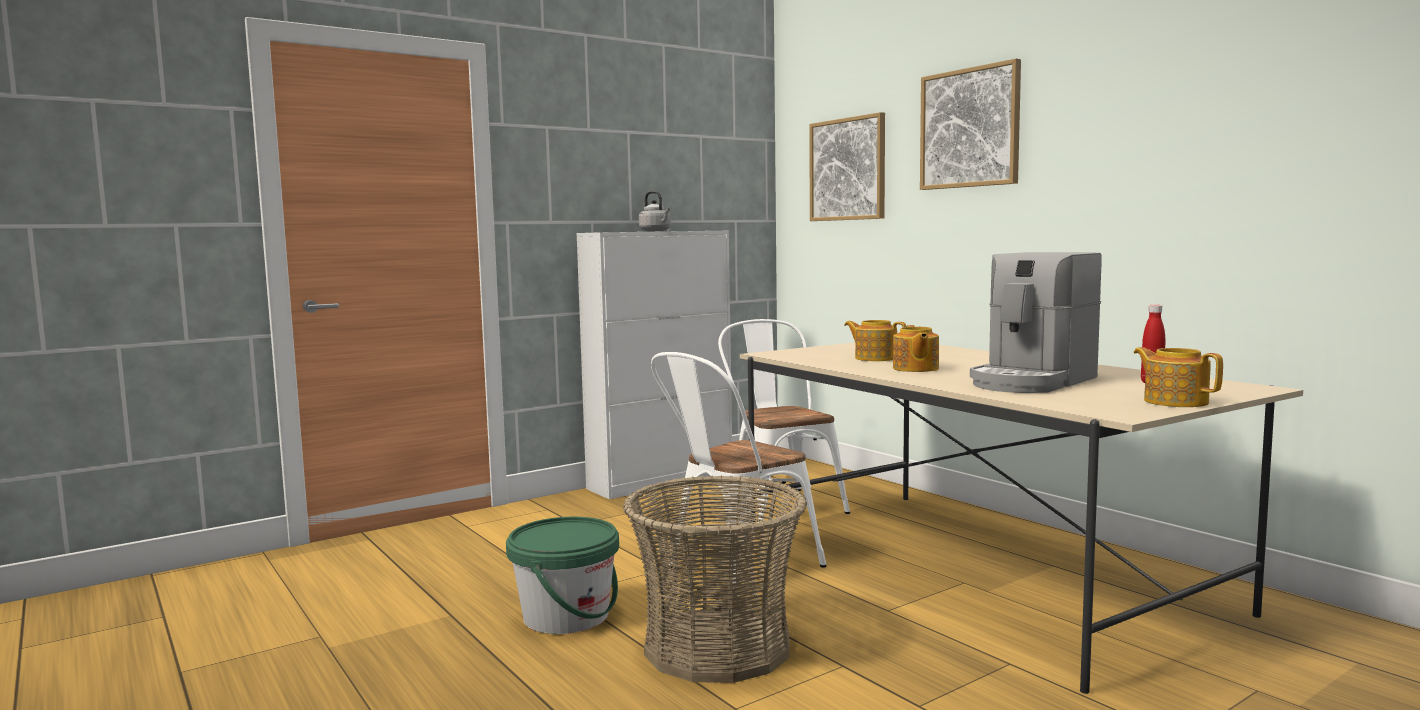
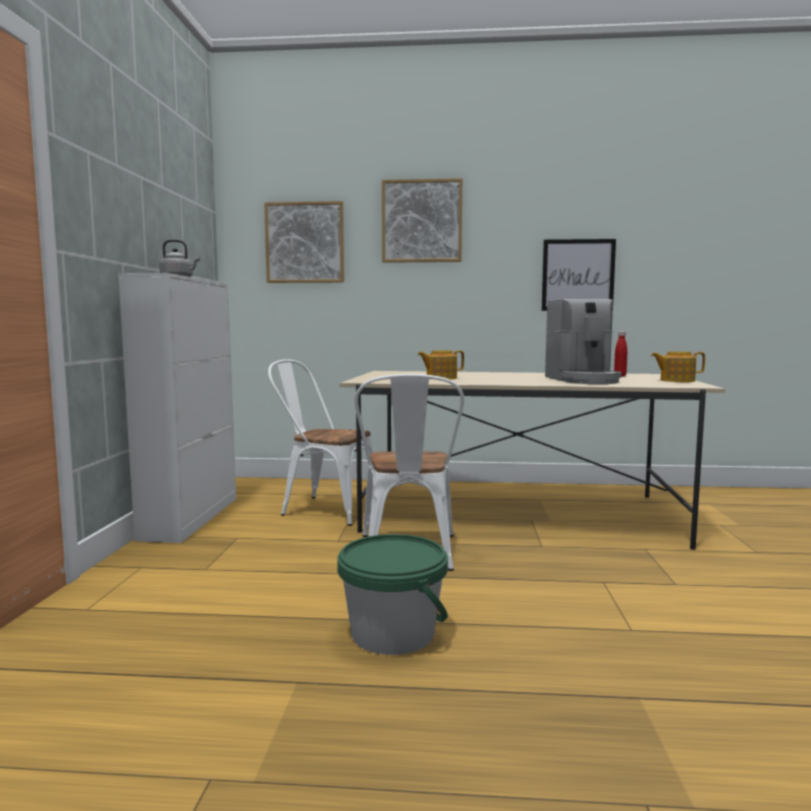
camera: 50 degrees left, 0 degrees up
basket [623,475,807,683] -> none
teapot [893,325,939,372] -> none
none -> picture [542,239,616,311]

